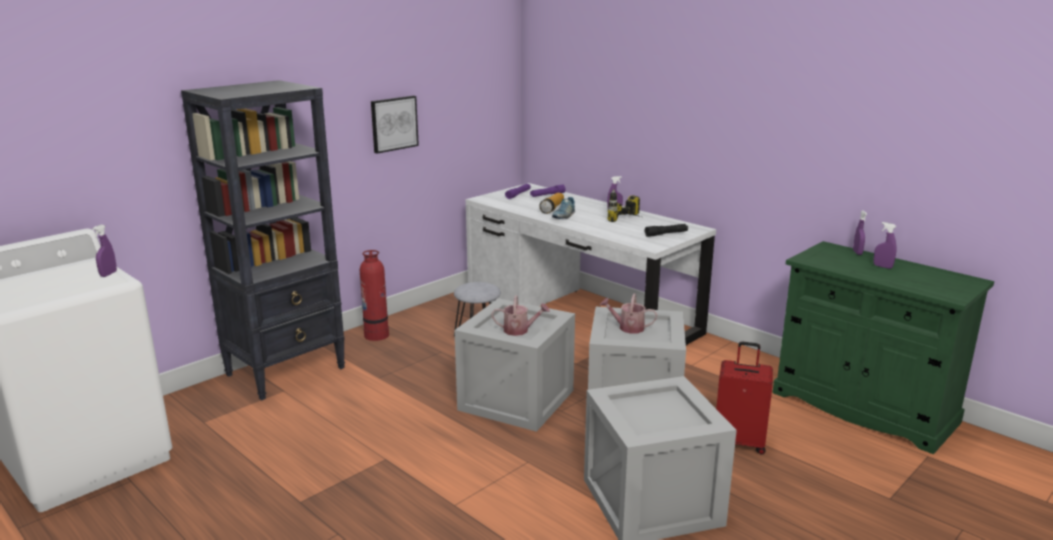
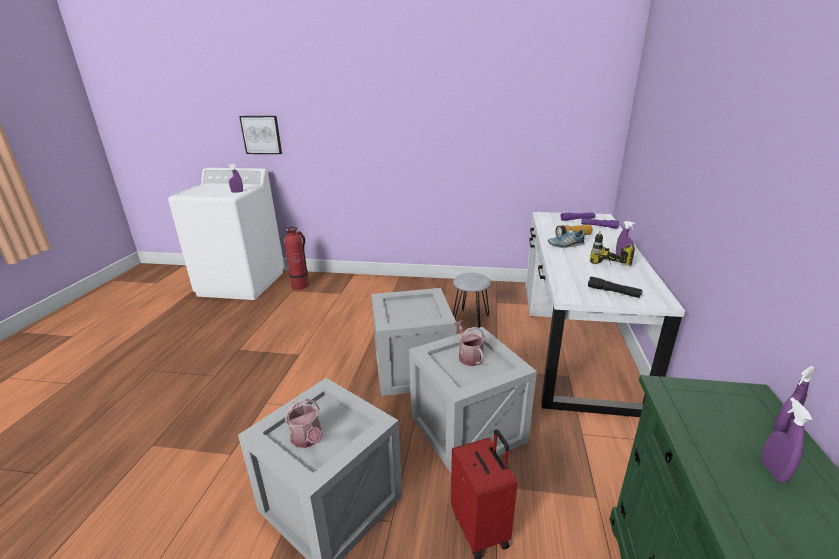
camera: 55 degrees right, 5 degrees up
black bookcase [181,80,345,400] -> none
fire extinguisher [360,250,389,341] -> fire extinguisher moved to [284,227,308,290]
picture [371,96,419,154] -> picture moved to [239,116,282,154]
watering can [491,295,550,336] -> watering can moved to [285,398,322,448]

